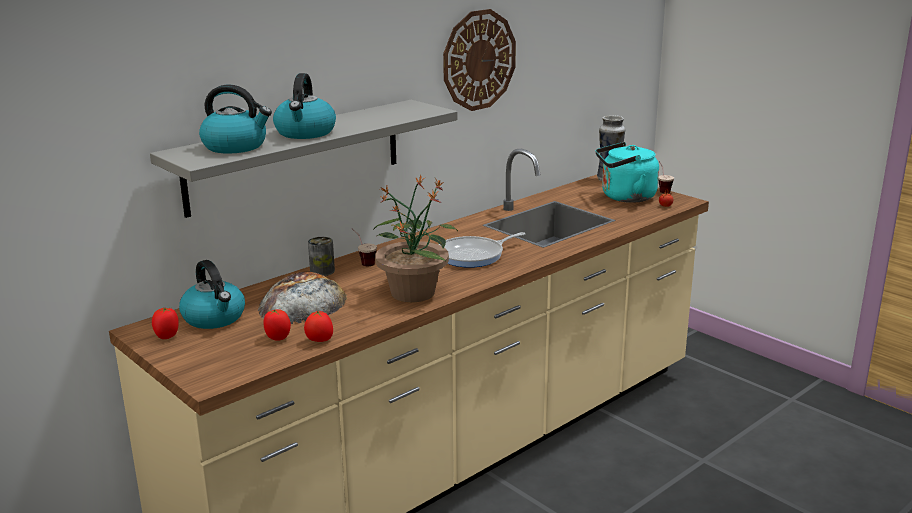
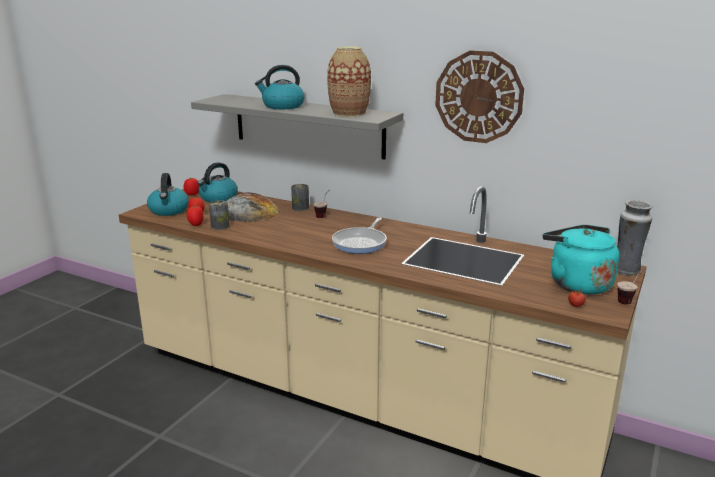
camera: 70 degrees right, 0 degrees up
kettle [199,84,272,154] -> kettle moved to [147,173,189,216]
potted plant [372,175,458,302] -> none
frying pan [439,232,525,268] -> frying pan turned 105 degrees counterclockwise [332,218,387,254]
none -> can [209,200,230,230]
none -> vase [327,46,371,117]

